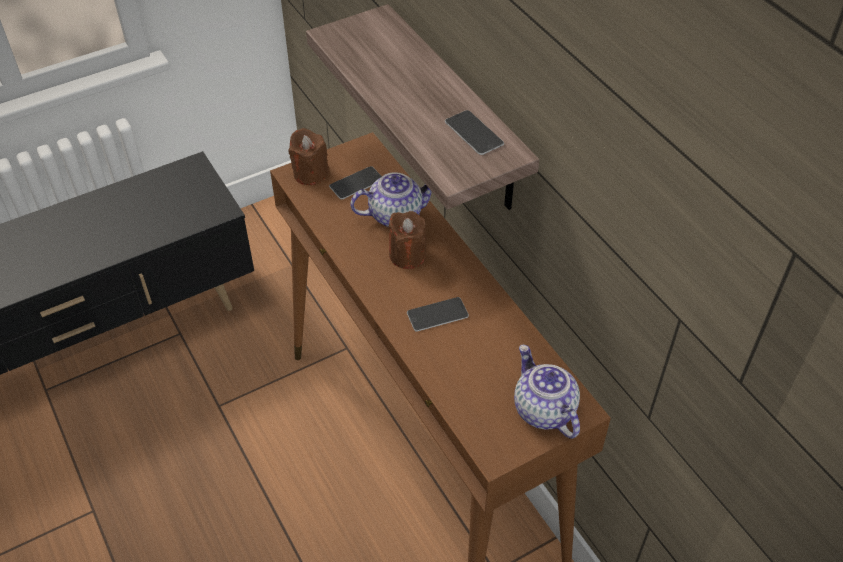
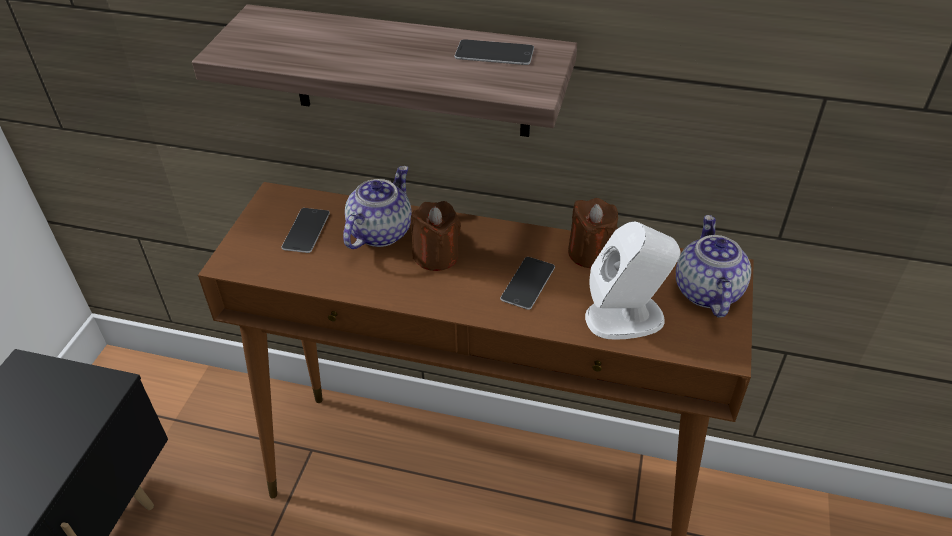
camera: 45 degrees left, 5 degrees down
brown candle [289,128,329,185] -> brown candle moved to [568,198,618,268]
teapot [514,344,580,439] -> teapot turned 75 degrees clockwise [676,215,751,317]
none -> white speaker [585,221,680,340]

